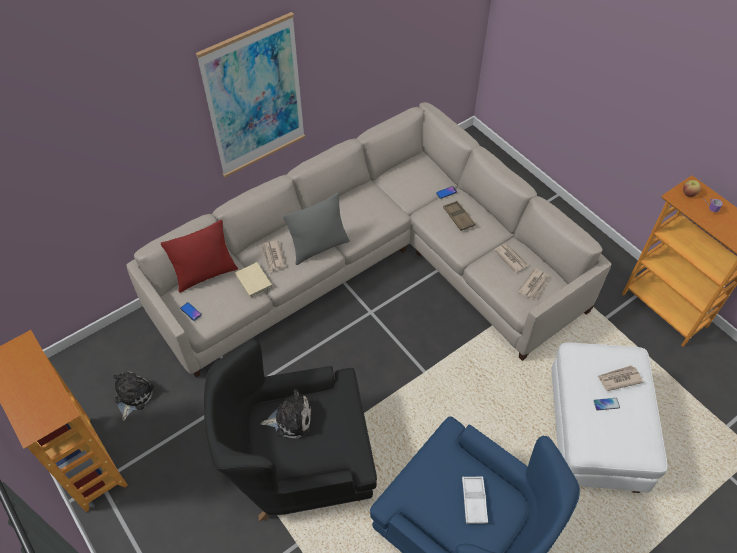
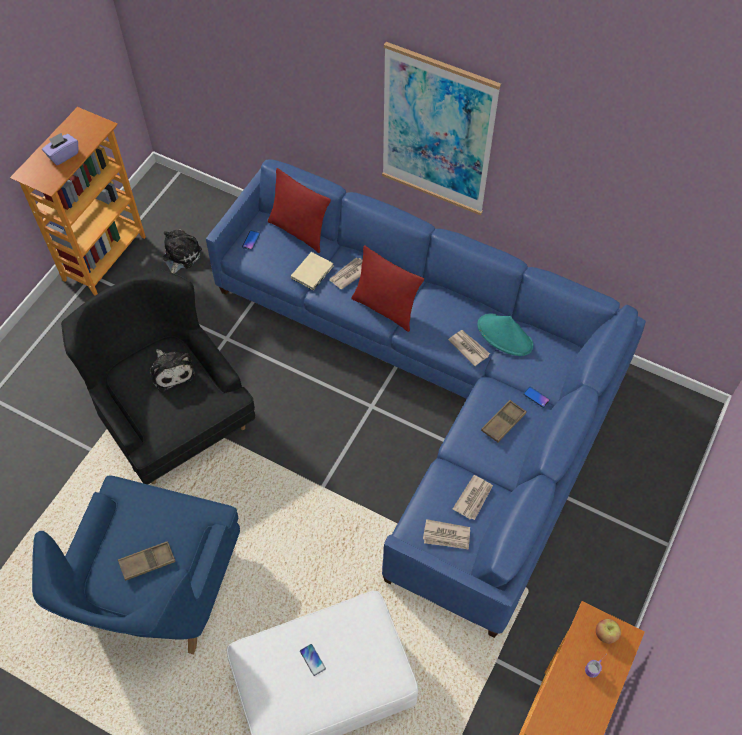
camera: 65 degrees right, 5 degrees up
plush toy [113,372,154,421] -> plush toy turned 60 degrees counterclockwise [163,229,202,274]
beige sofa [126,102,611,377] -> blue sofa [206,159,646,638]
grey pillow [283,193,350,265] -> red pillow [351,246,424,332]
white tray [462,476,488,524] -> brown tray [118,541,175,581]
newspaper [597,365,643,391] -> newspaper moved to [448,330,490,366]
none -> purple tissue box [42,133,78,165]
none -> turquoise hat [477,314,533,356]

